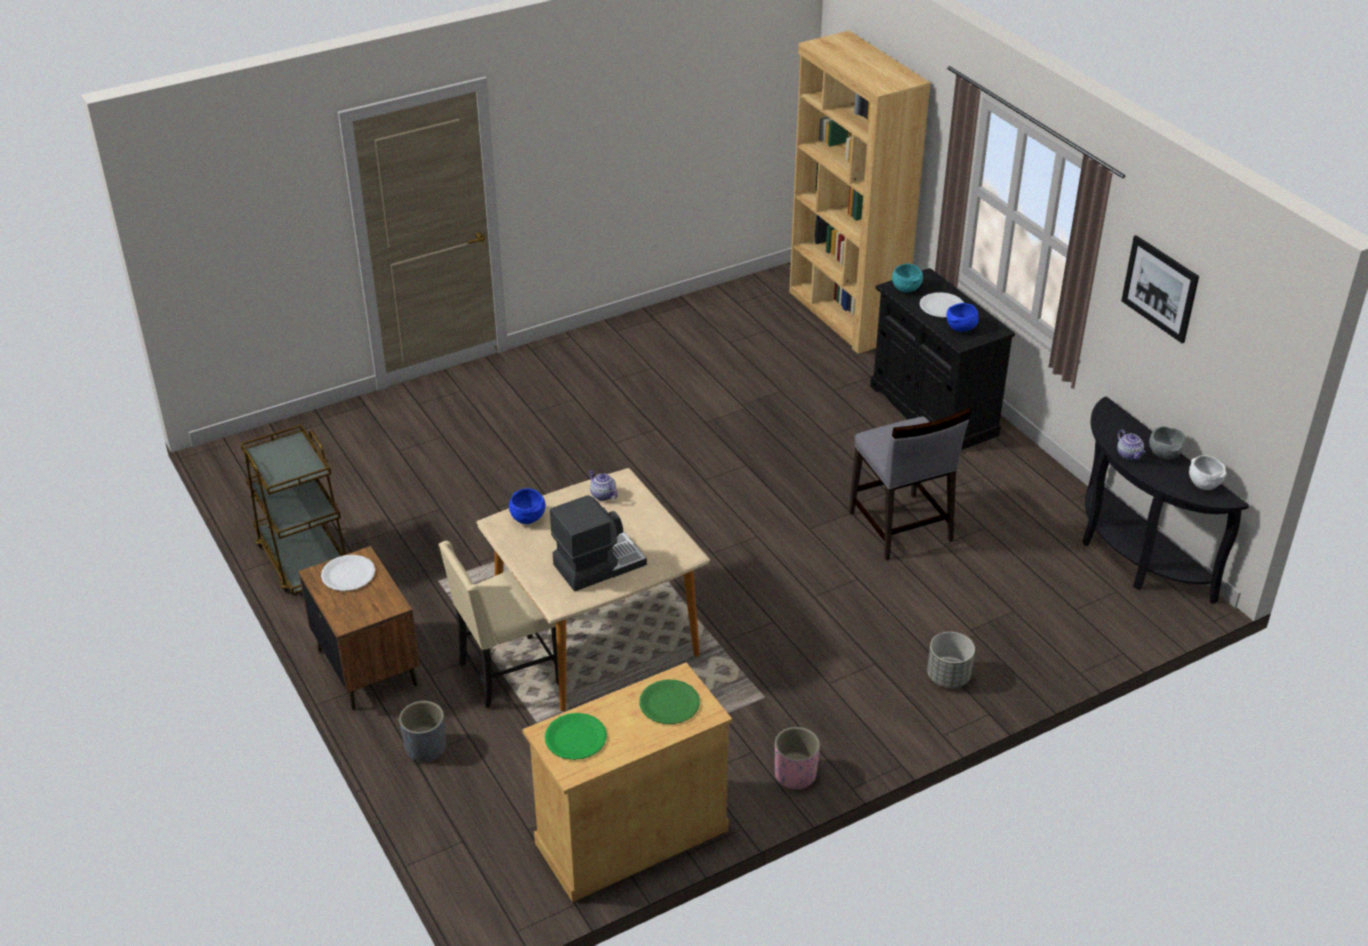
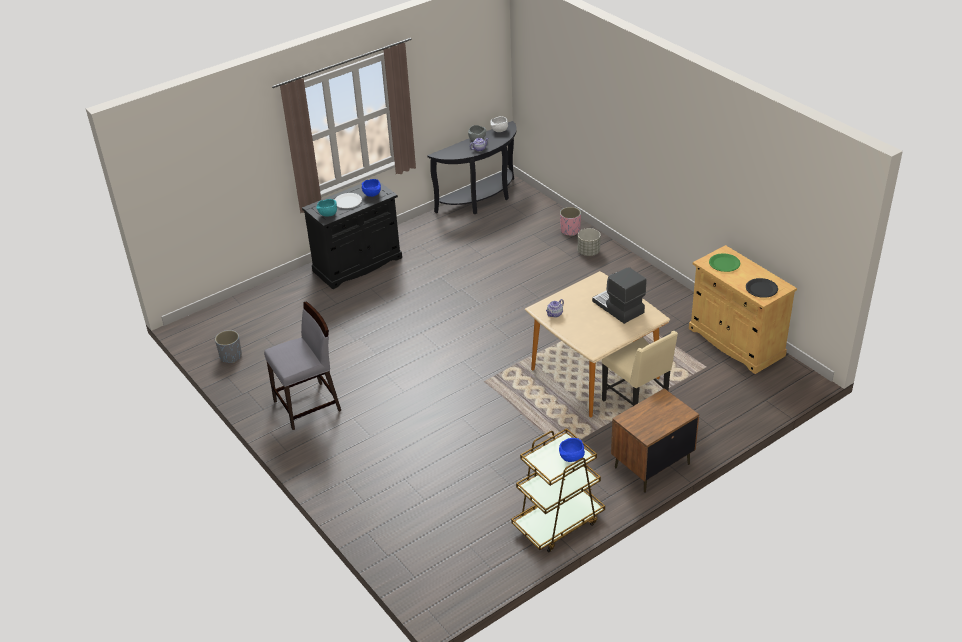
camera: 95 degrees left, 0 degrees up
white plate [321,555,375,591] -> none
grey planter [399,701,446,763] -> grey planter moved to [215,330,242,363]
blue bowl [509,488,546,524] -> blue bowl moved to [559,438,585,462]
green plate [545,713,607,760] -> black plate [746,278,778,298]
pink planter [775,727,820,790] -> pink planter moved to [560,207,581,236]
brown bookcase [789,31,931,354] -> none
grey chair [849,408,971,561] -> grey chair moved to [264,301,341,430]
picture [1121,235,1199,343] -> none

